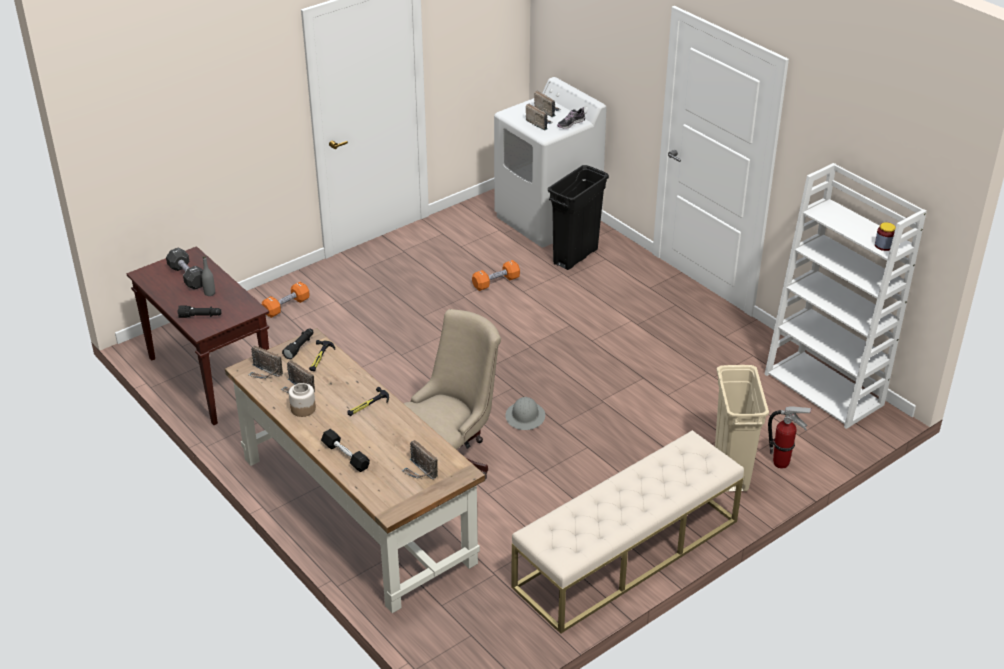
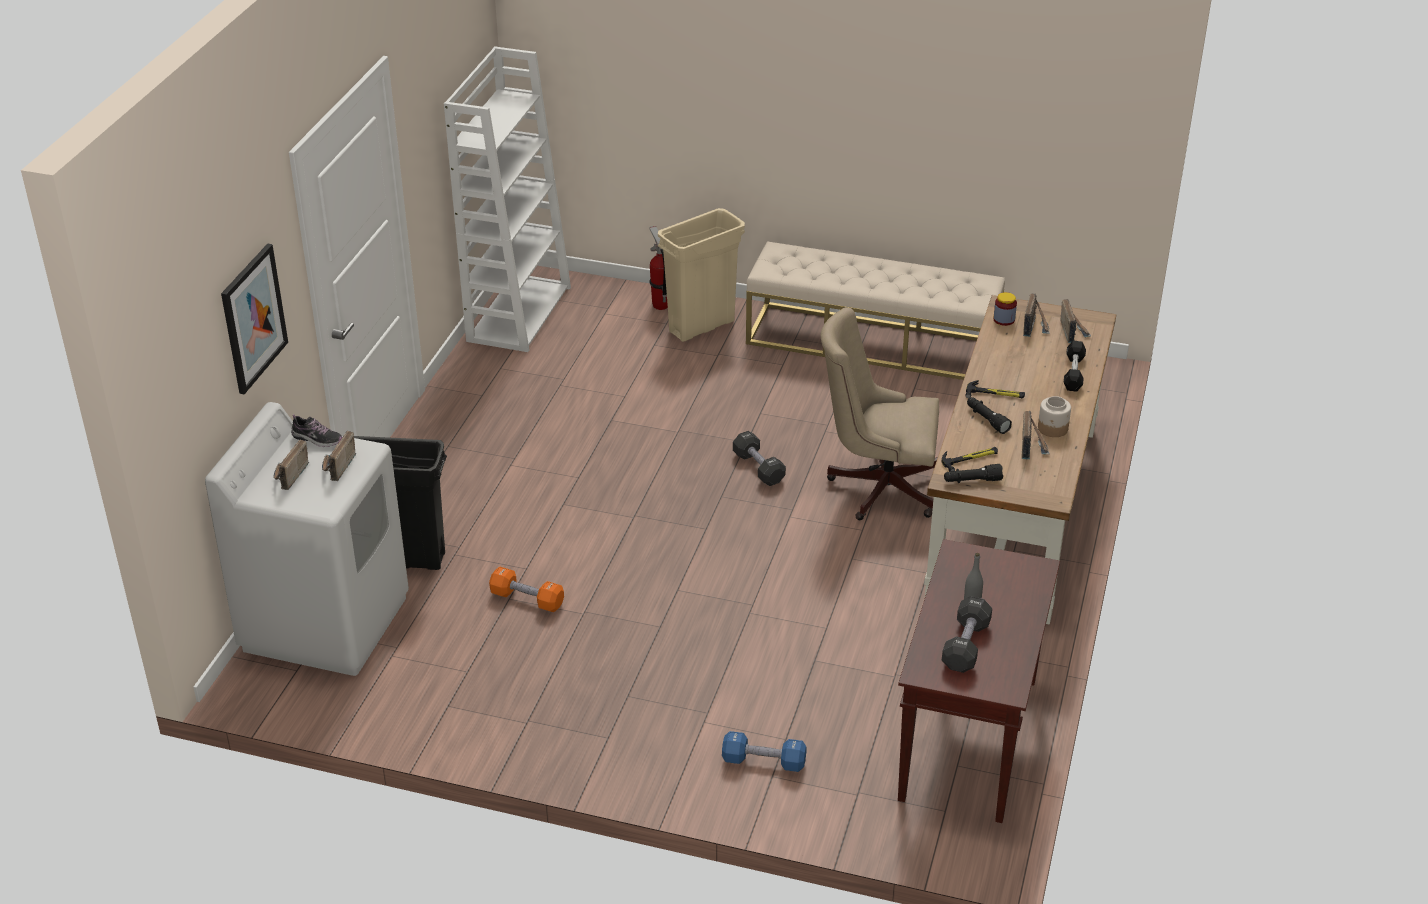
camera: 125 degrees left, 0 degrees up
black flashlight [177,306,221,318] -> black flashlight moved to [967,397,1012,434]
radio [249,346,283,379] -> radio moved to [1061,299,1091,343]
orange dumbbell [262,282,309,318] -> blue dumbbell [722,731,807,772]
grey hard hat [505,397,545,430] -> black dumbbell [733,431,786,486]
jar [875,222,896,251] -> jar moved to [994,292,1017,326]
none -> picture [221,244,288,394]

